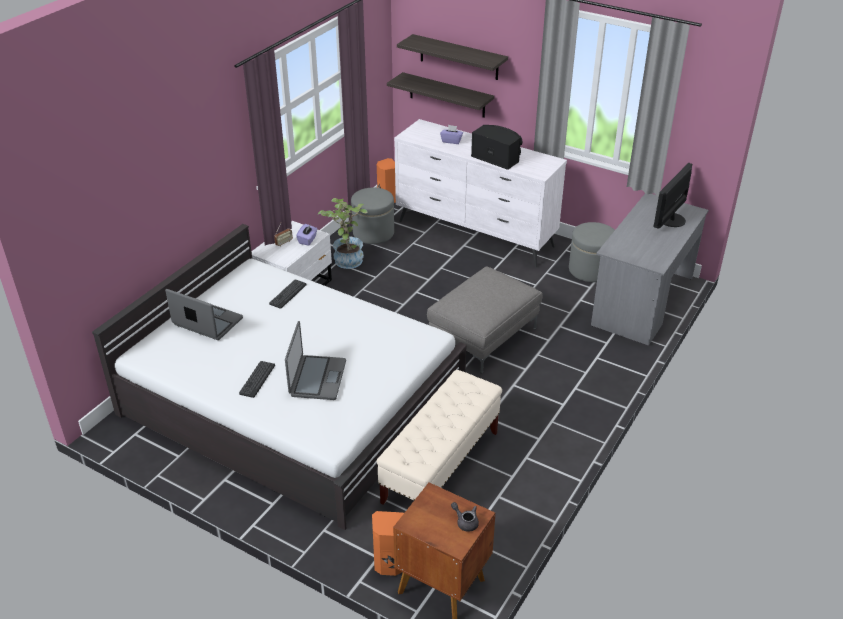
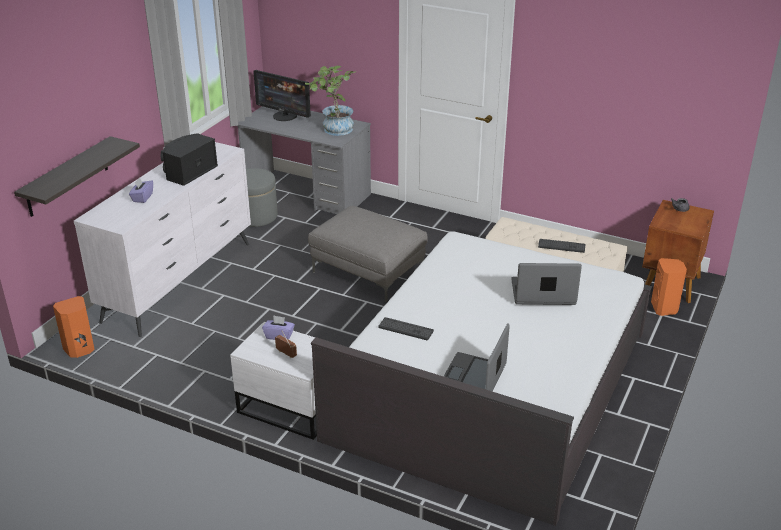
camera: 95 degrees left, 5 degrees down
keyboard [239,361,275,398] -> keyboard moved to [538,239,585,253]
potted plant [318,198,367,269] -> potted plant moved to [305,66,356,136]
grey ottoman [351,188,394,244] -> none
shelf [397,34,508,80] -> none

